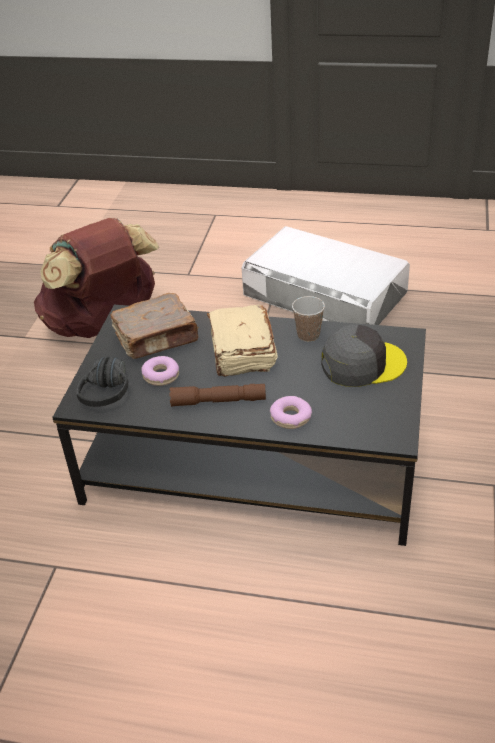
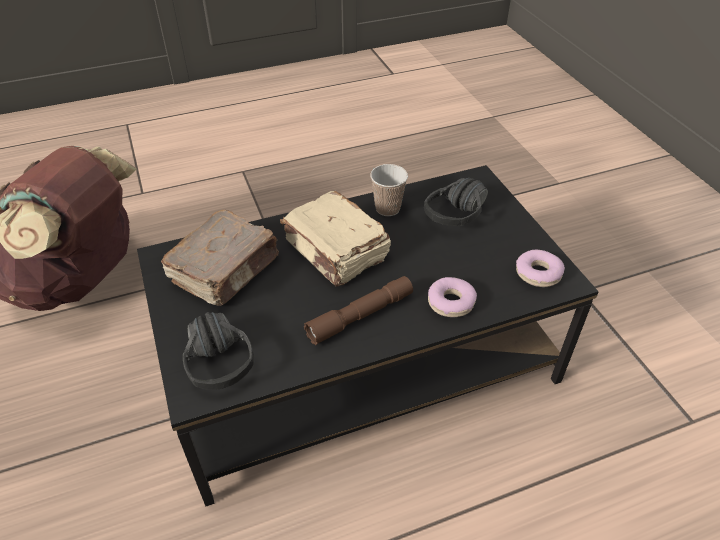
camera: 35 degrees left, 5 degrees up
donut [142,356,179,386] -> donut moved to [516,250,565,287]
white storage box [242,226,410,325] -> none
grey cap [321,325,407,387] -> black headphones [424,178,488,226]

